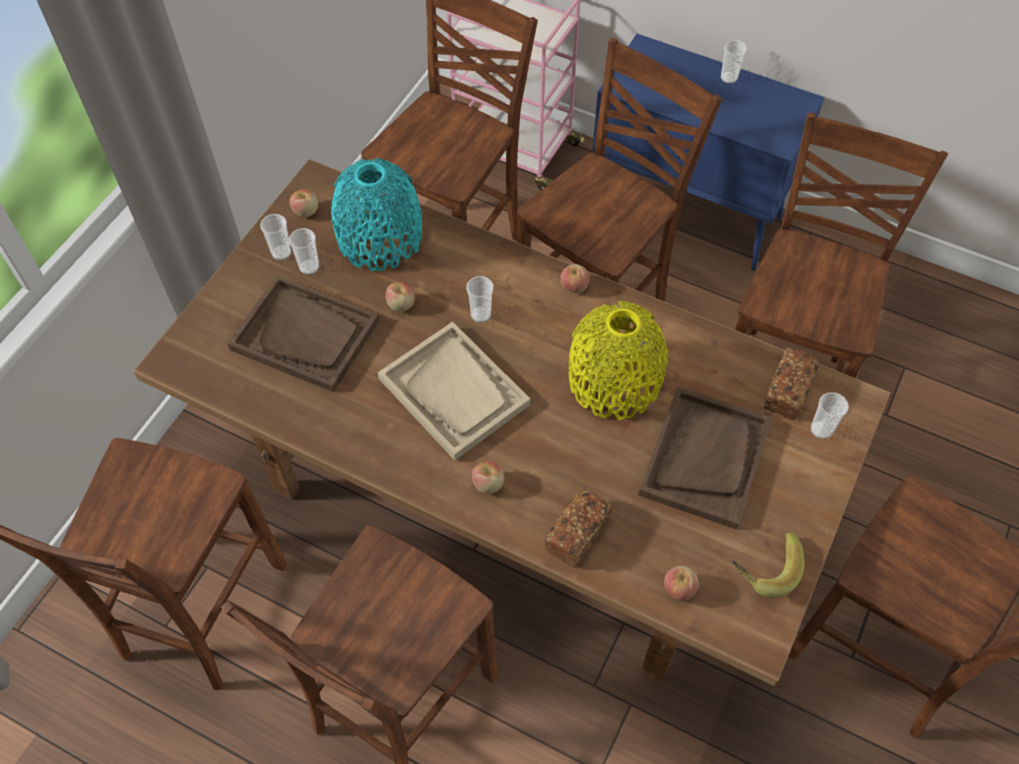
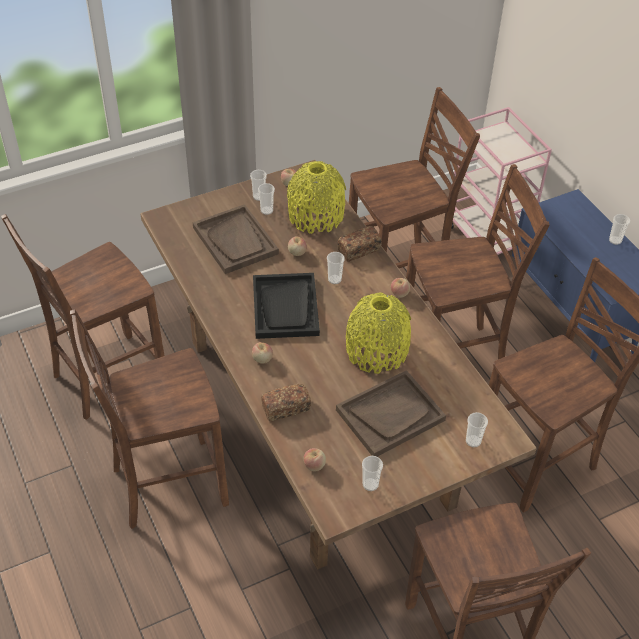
camera: 35 degrees right, 10 degrees down
turquoise vase [331,158,422,271] -> yellow vase [287,161,346,234]
beige tray [378,322,530,460] -> black tray [253,273,320,339]
banana [732,532,804,598] -> cup [362,456,383,491]
bread [764,347,818,420] -> bread moved to [338,226,382,262]

